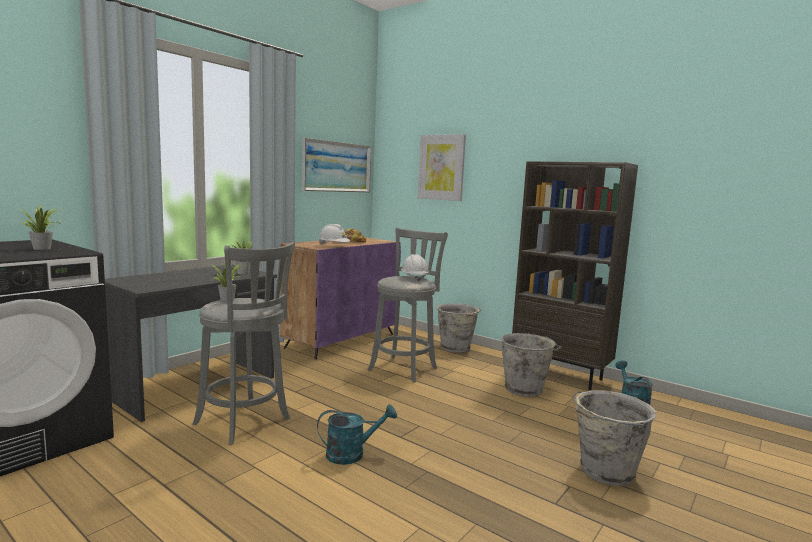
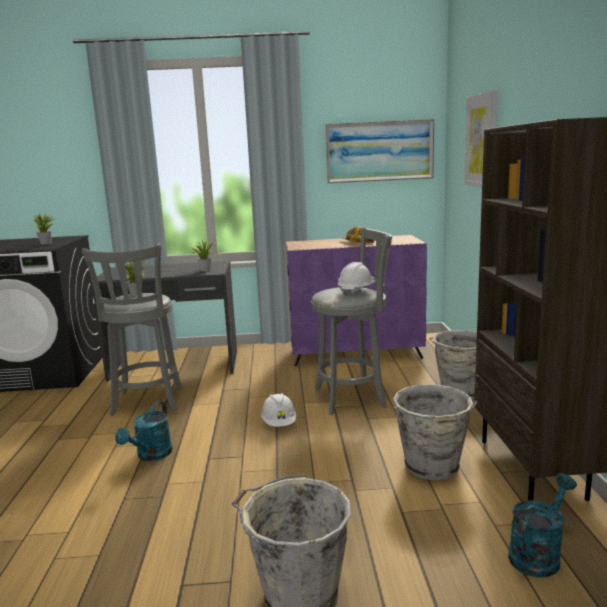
camera: 50 degrees right, 5 degrees up
turquoise watering can [317,404,397,465] -> turquoise watering can turned 75 degrees clockwise [115,401,173,461]
white hard hat [318,224,351,245] -> white hard hat moved to [261,393,296,427]

